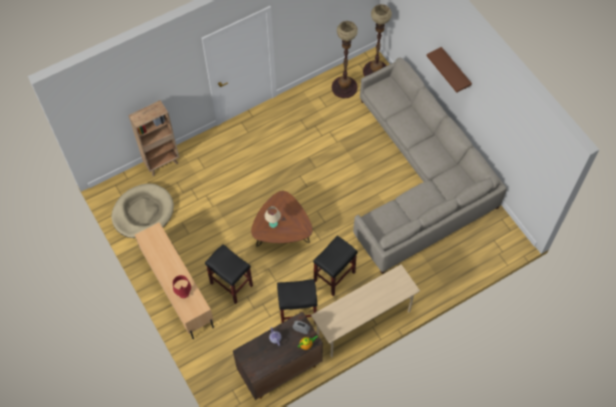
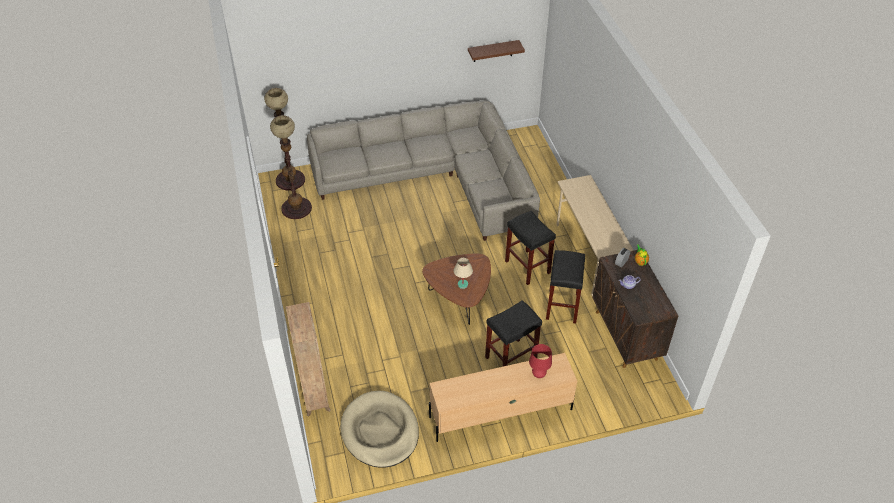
camera: 75 degrees left, 15 degrees down
brown shelf [427,47,472,93] -> brown shelf moved to [468,40,525,62]

